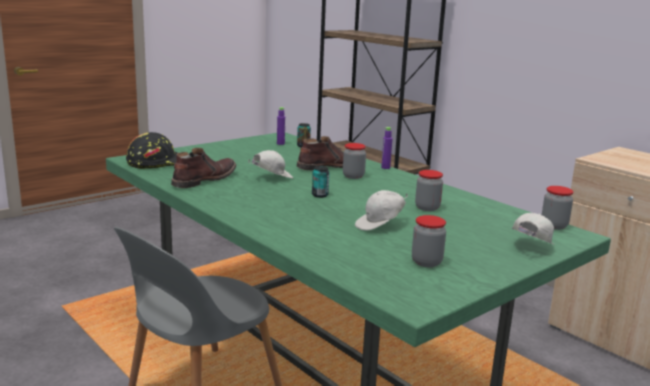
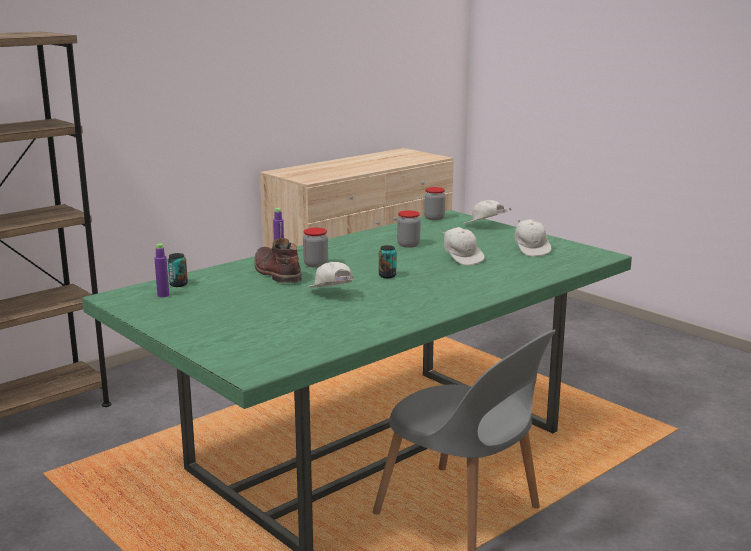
camera: 90 degrees left, 0 degrees up
black hard hat [126,132,178,169] -> none
brown boot [171,148,236,188] -> none
jar [412,215,446,267] -> white cap [514,219,551,257]

